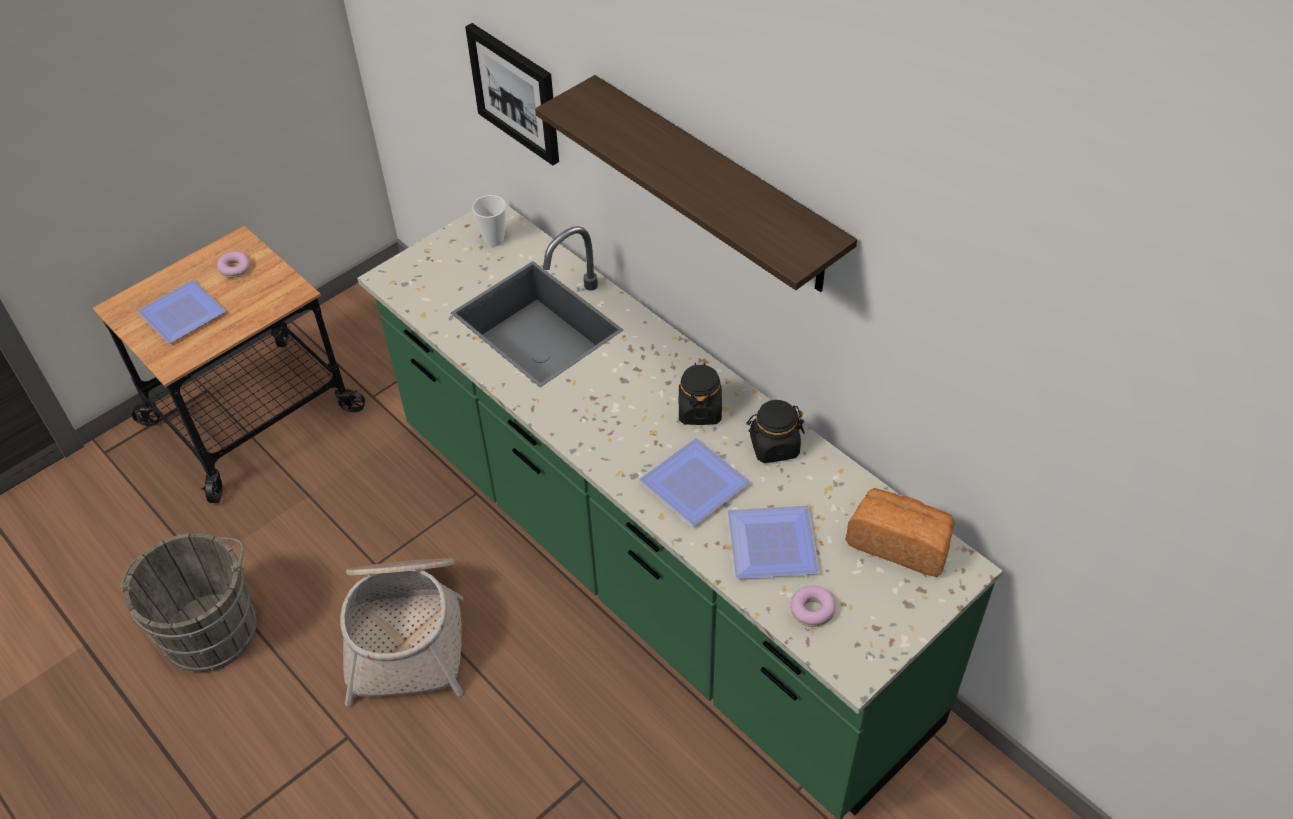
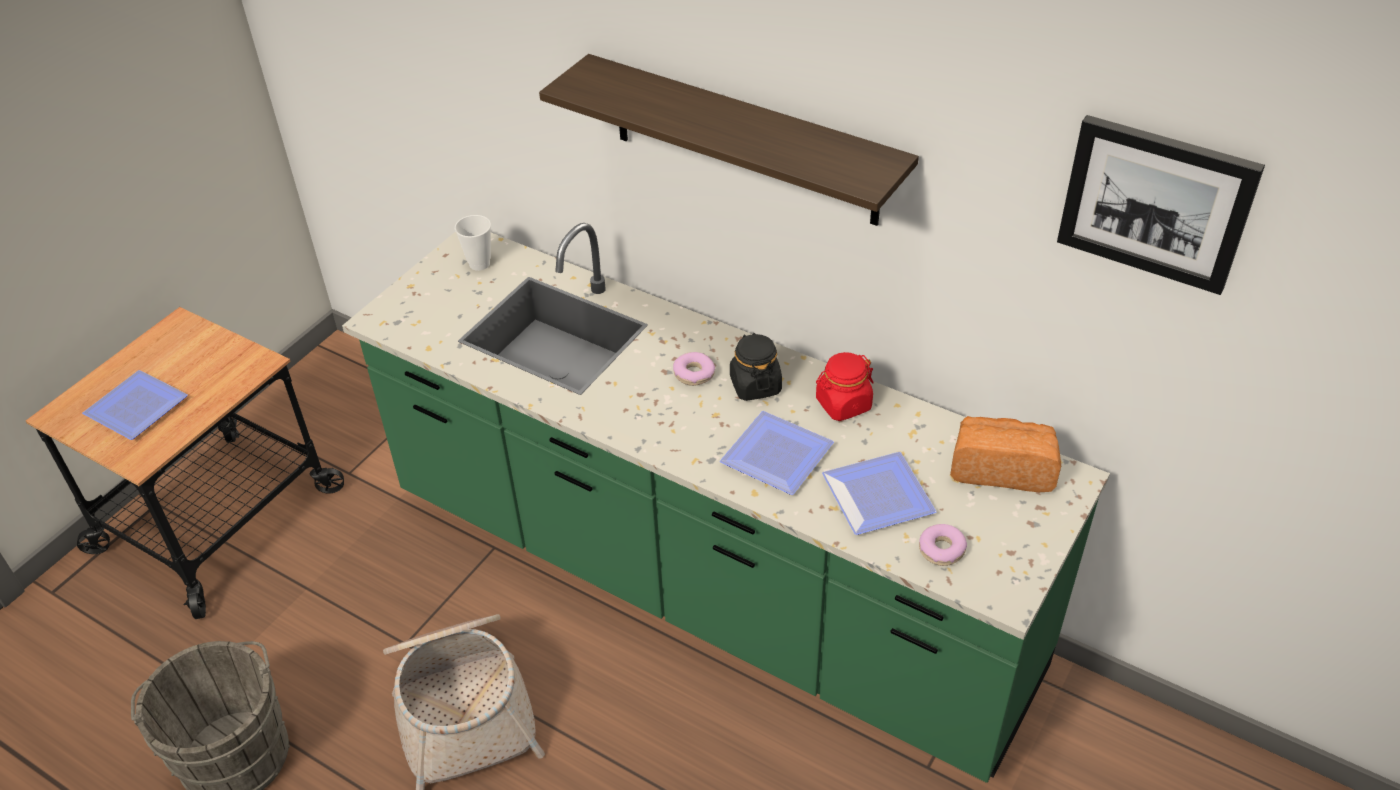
camera: 15 degrees left, 5 degrees down
donut [217,251,250,278] -> donut moved to [673,352,715,386]
picture [465,23,559,166] -> picture moved to [1057,115,1265,295]
black jar [746,400,805,463] -> red jar [816,352,874,421]

